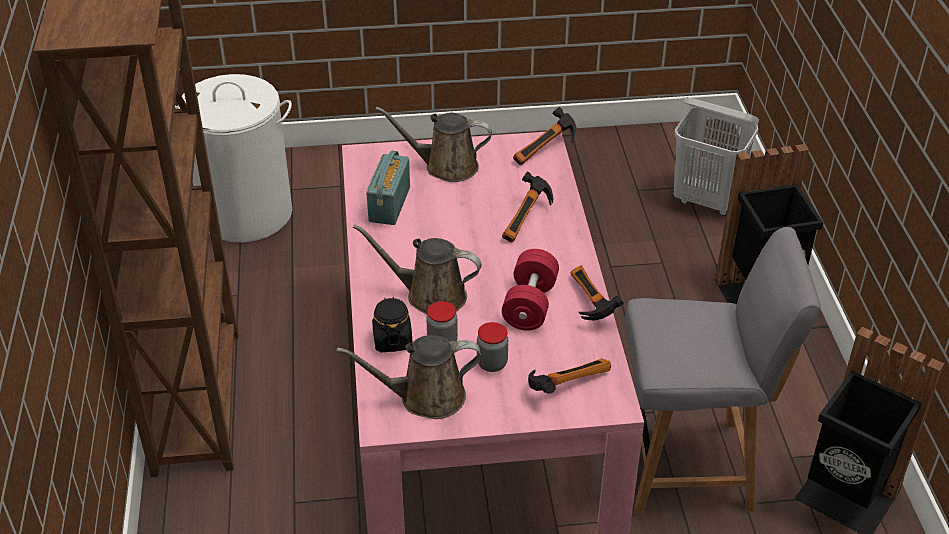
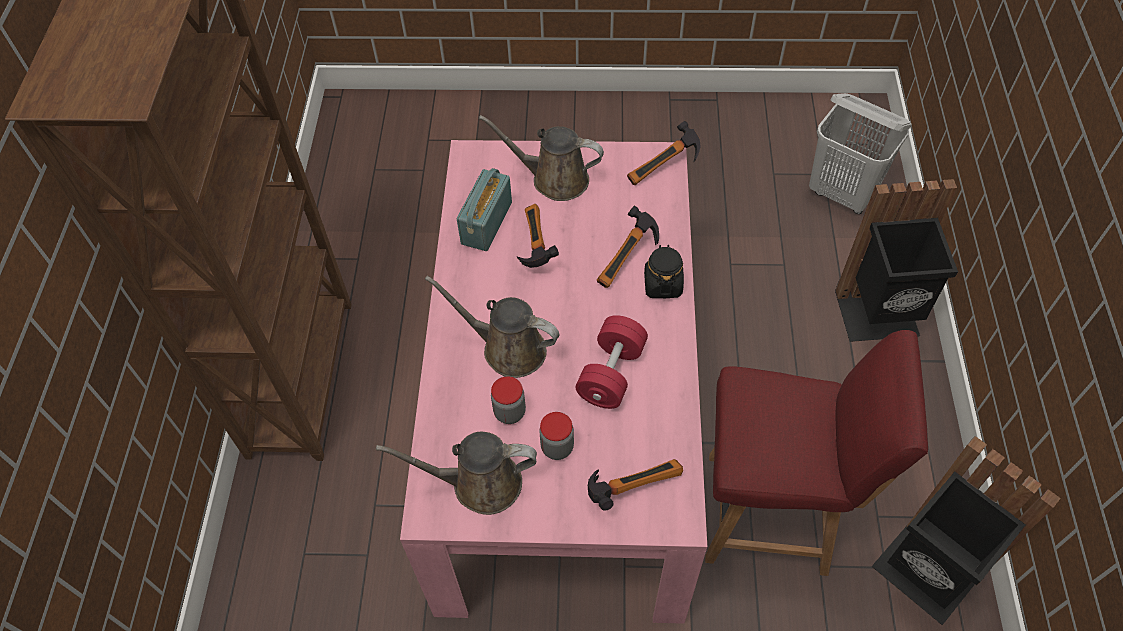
camera: 10 degrees right, 15 degrees up
white laundry basket [175,74,292,242] -> none
black jar [372,297,413,352] -> black jar moved to [644,245,684,298]
hammer [570,266,624,321] -> hammer moved to [517,204,559,268]
grey chair [625,227,821,514] -> red chair [705,330,928,576]

